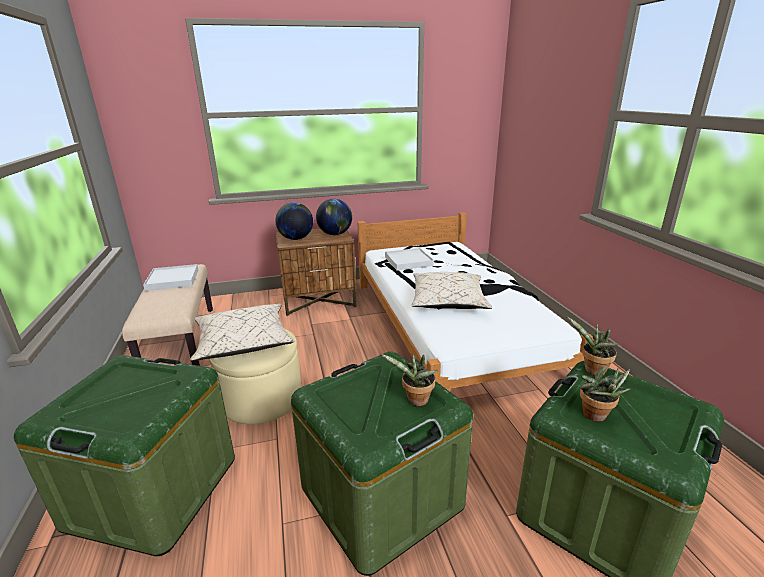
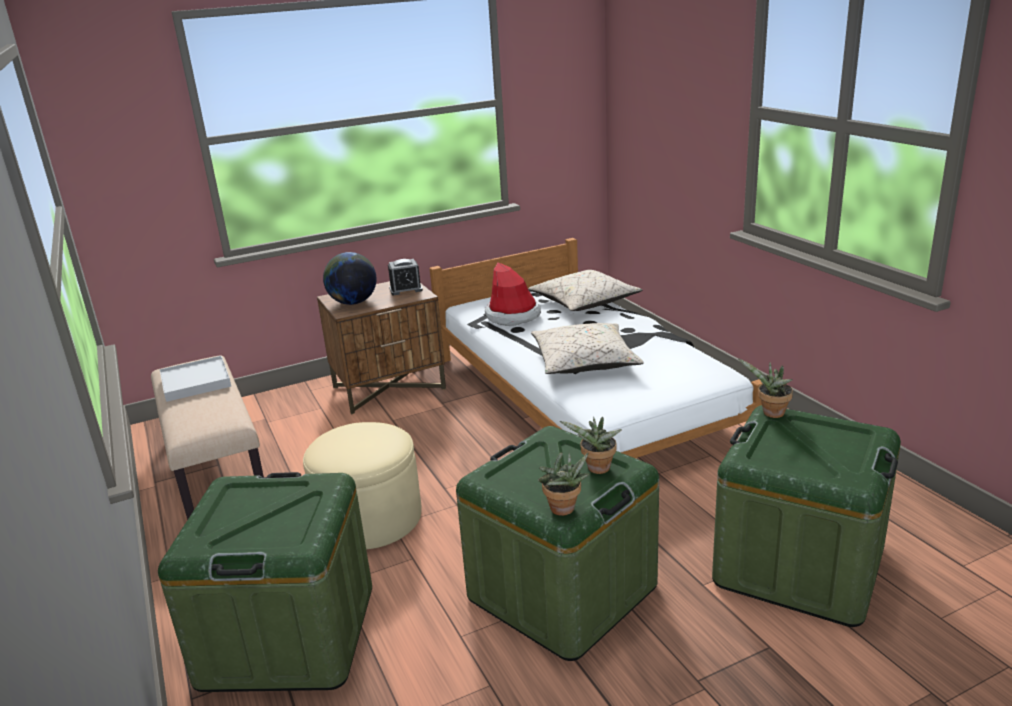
camera: 10 degrees left, 0 degrees up
beige pillow [190,304,294,361] -> beige pillow moved to [528,270,643,311]
globe [316,199,352,235] -> alarm clock [388,259,423,295]
white tray [385,248,434,270] -> hat [485,263,541,326]
potted plant [579,365,631,422] -> potted plant moved to [538,452,590,516]

